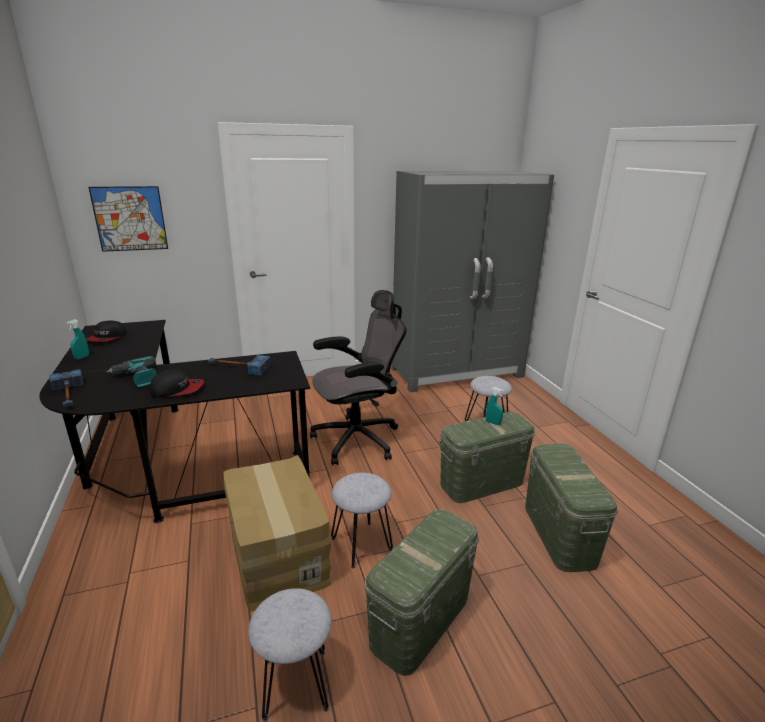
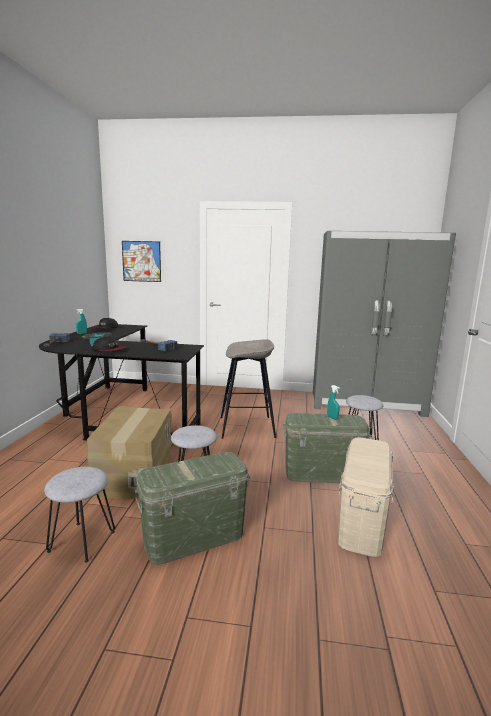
camera: 25 degrees right, 10 degrees down
office chair [310,290,407,466] -> grey stool [221,339,276,439]
green storage box [525,443,618,572] -> beige storage box [338,437,394,557]

